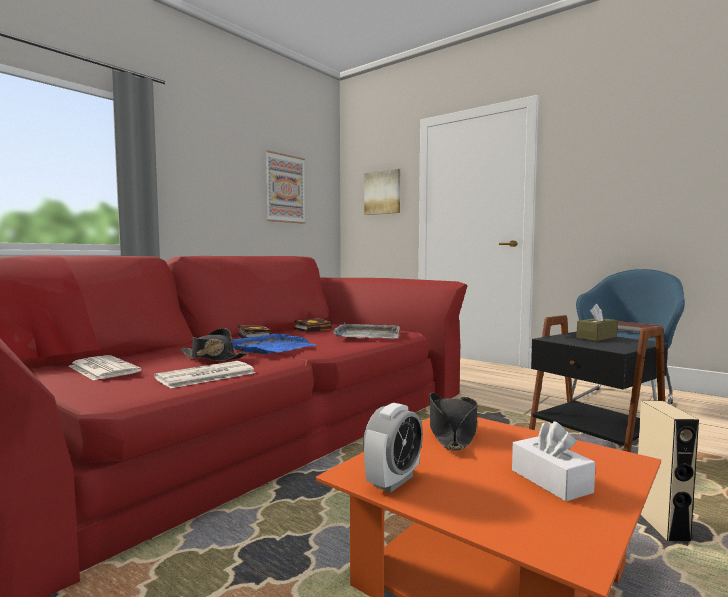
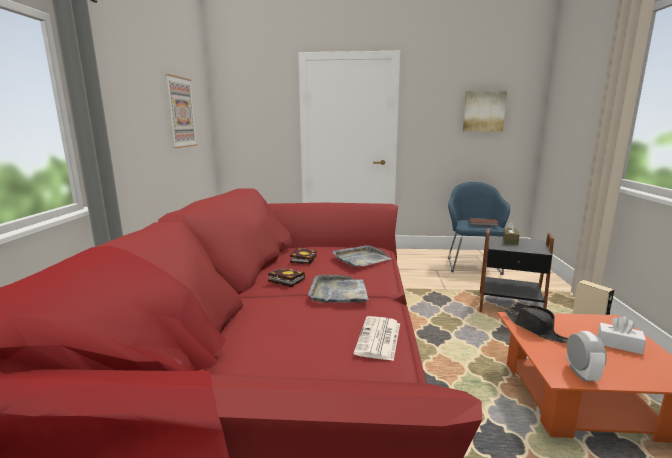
camera: 35 degrees left, 10 degrees up
newspaper [69,355,142,380] -> none
black hat [180,328,249,361] -> none
blue tray [232,334,317,354] -> grey tray [308,275,369,303]
picture [364,169,400,215] -> picture moved to [463,90,507,132]

